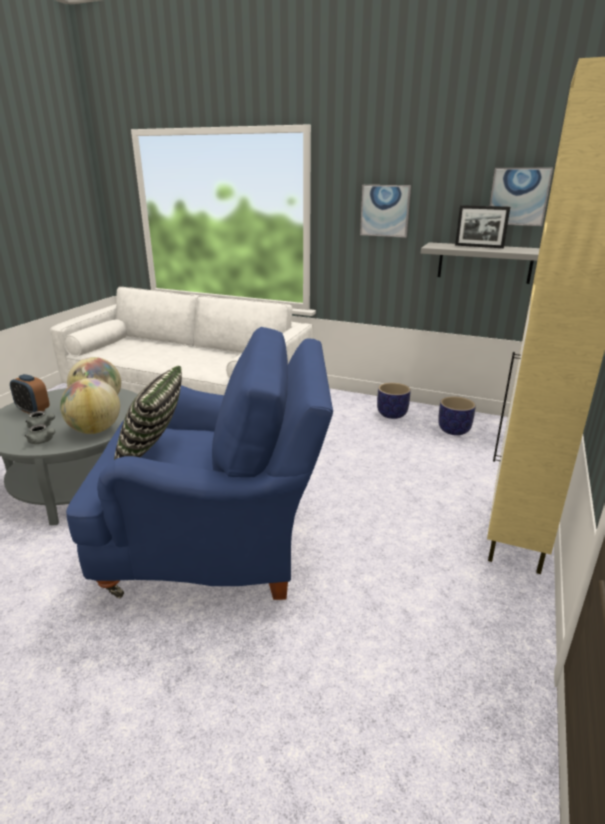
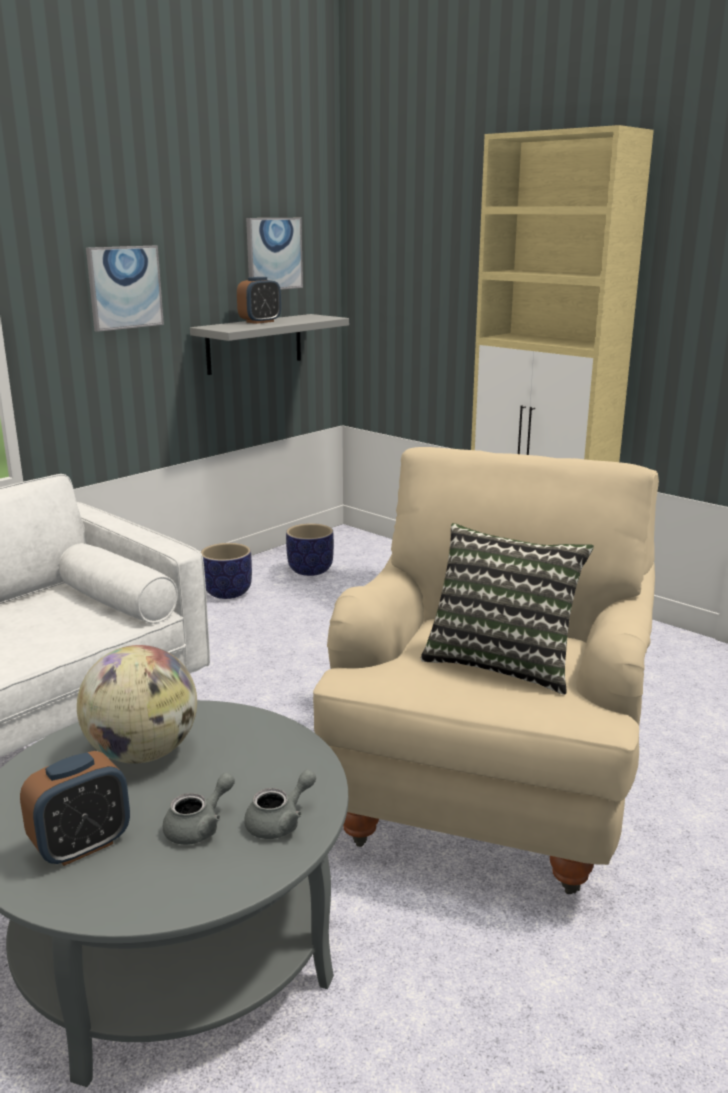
camera: 70 degrees left, 5 degrees down
globe [60,378,120,434] -> none
blue armchair [66,327,333,600] -> beige armchair [313,447,659,894]
picture frame [455,205,510,248] -> alarm clock [237,277,281,324]

